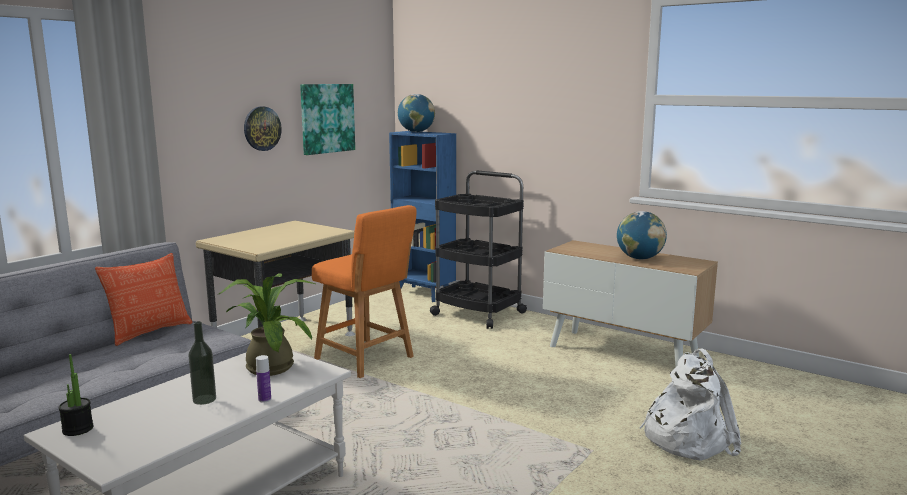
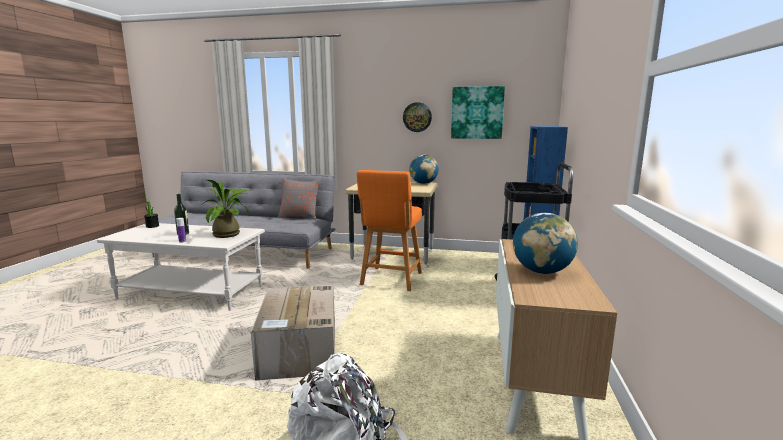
camera: 65 degrees right, 0 degrees up
orange pillow [95,253,192,346] -> grey pillow [278,178,320,220]
globe [398,94,435,132] -> globe moved to [410,155,439,184]
none -> cardboard box [251,285,335,381]

